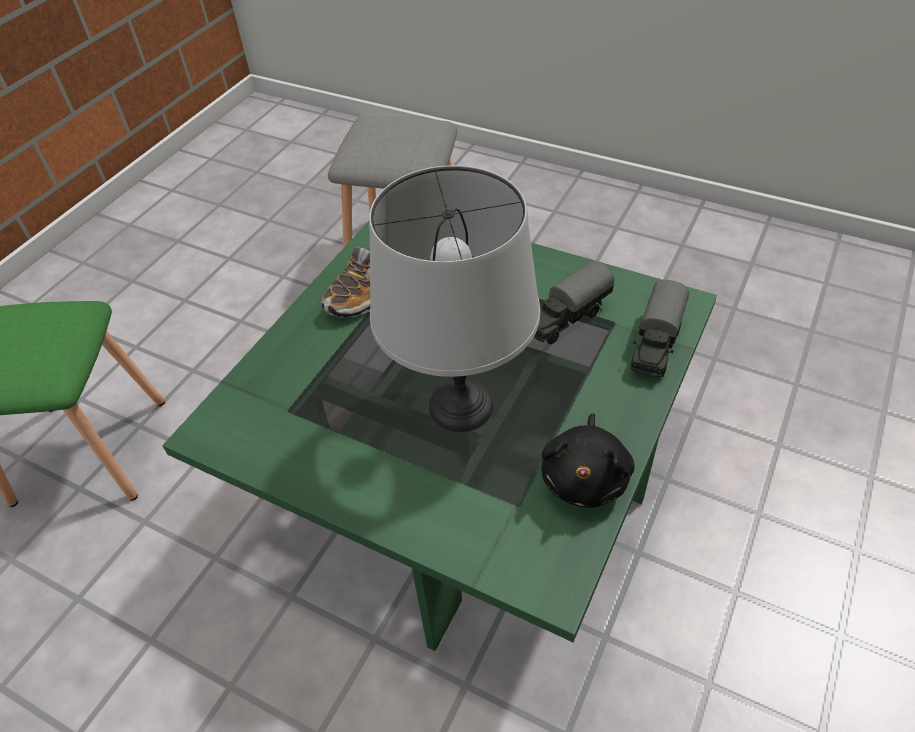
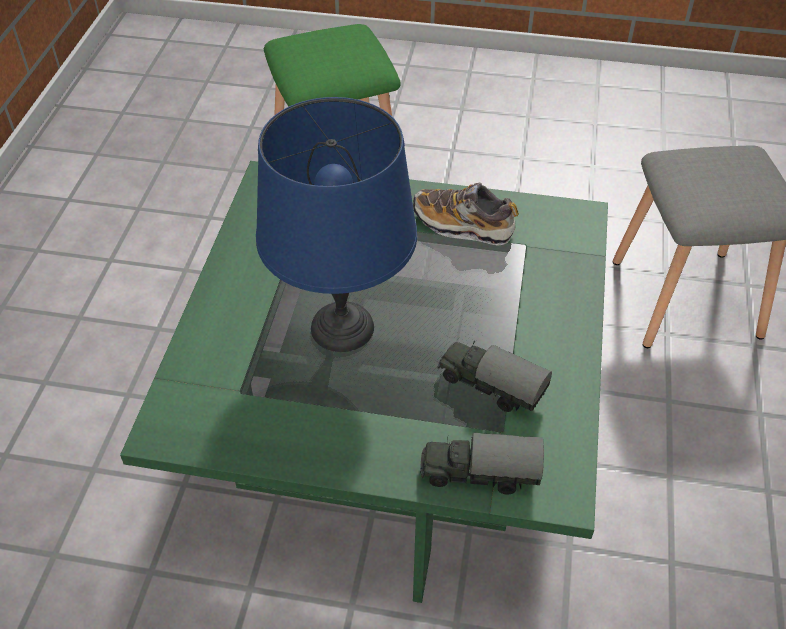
camera: 70 degrees right, 0 degrees up
grey table lamp [369,165,540,432] -> blue table lamp [256,97,417,352]
black plush toy [542,413,635,508] -> none

